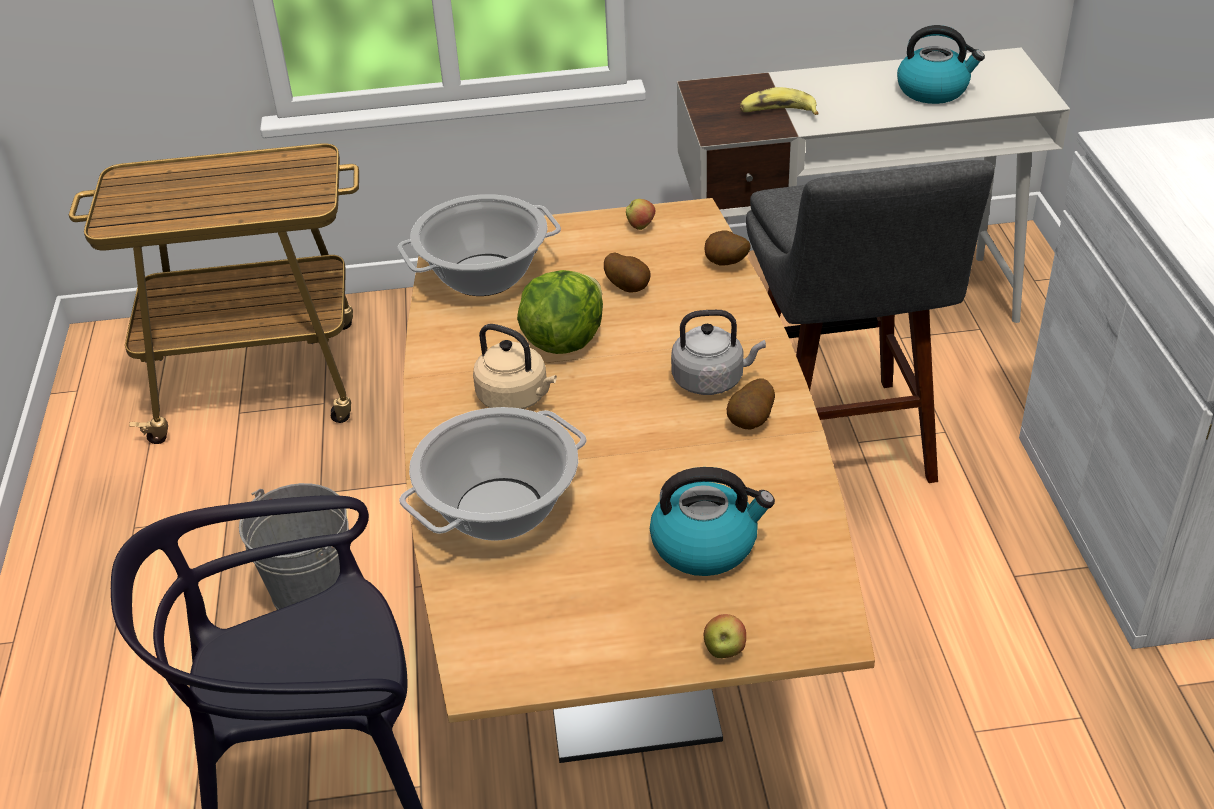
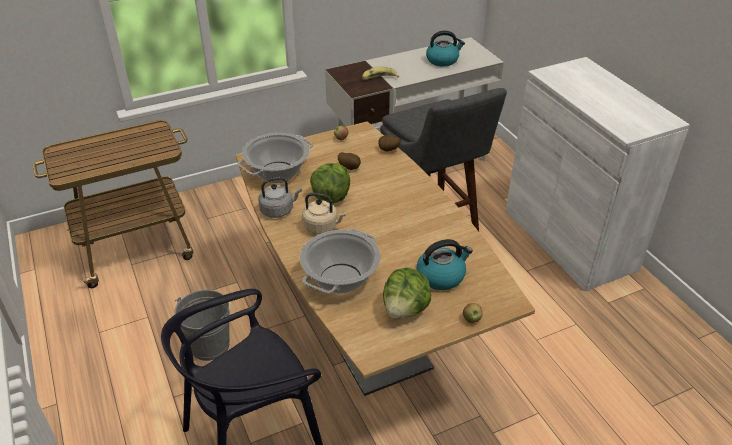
camera: 20 degrees left, 0 degrees up
grey kettle [671,310,766,395] -> grey kettle moved to [258,177,302,218]
potato [727,378,775,429] -> none
none -> lettuce [383,268,431,319]

